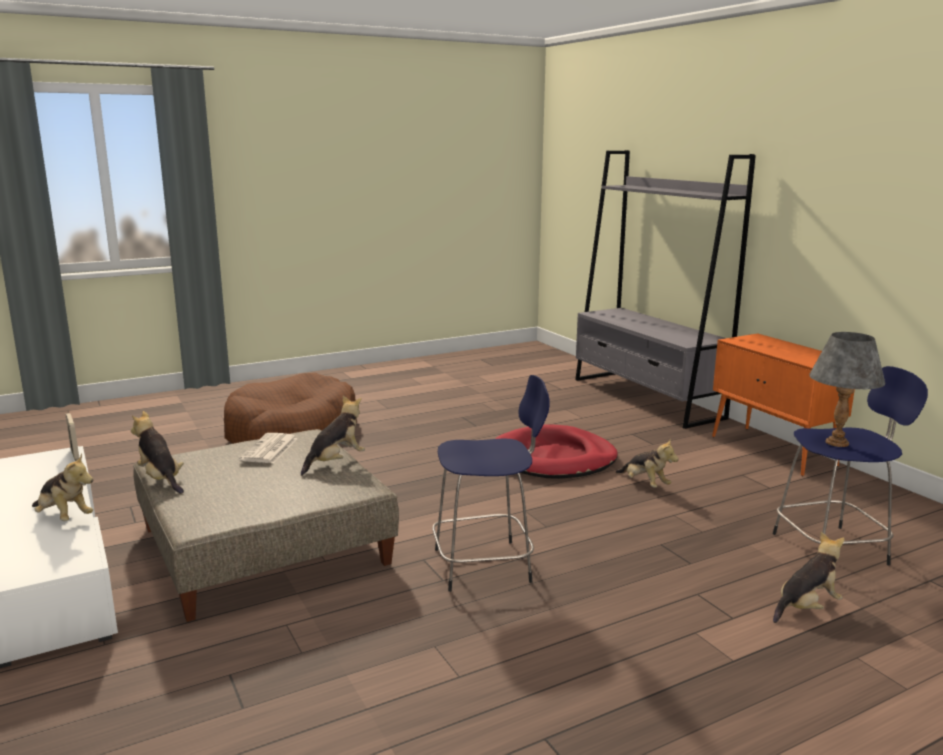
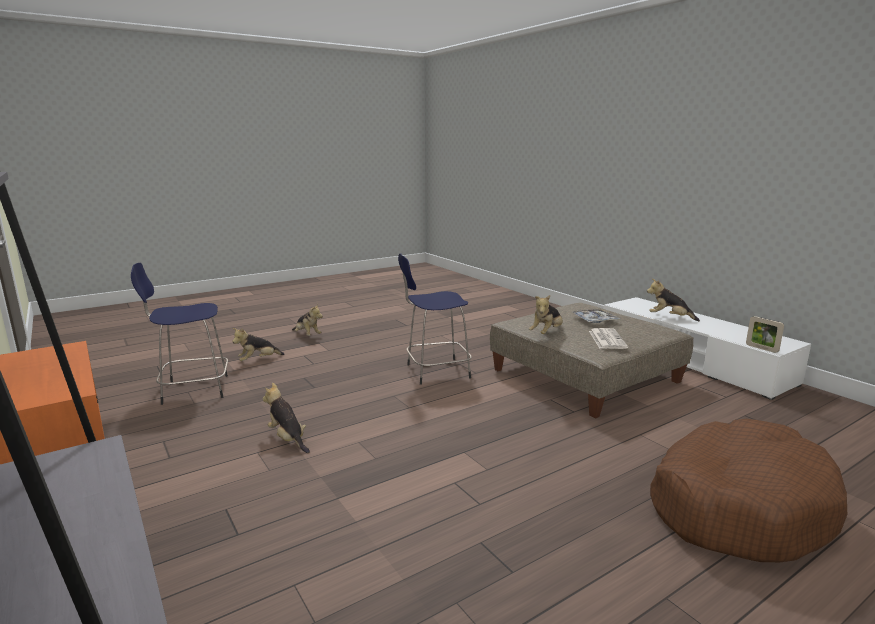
camera: 175 degrees right, 0 degrees up
plush toy [131,411,184,494] -> plush toy moved to [292,304,323,336]
red dog bed [495,425,618,479] -> none
grey table lamp [809,332,885,447] -> none
none -> tray [572,309,620,323]

